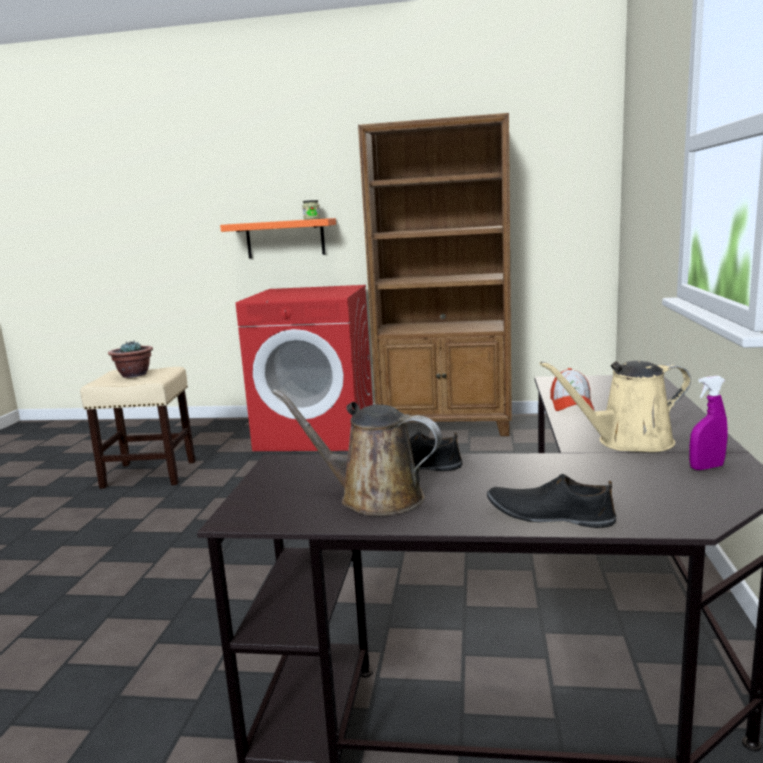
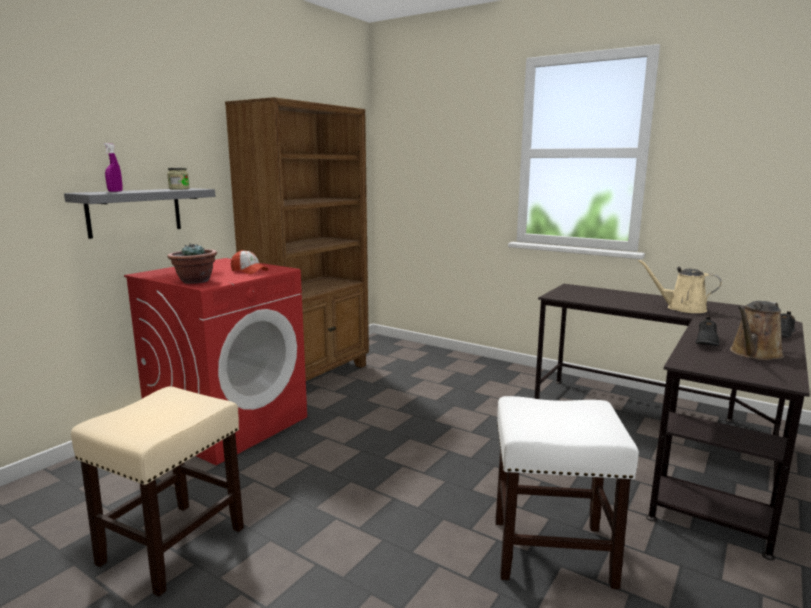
camera: 65 degrees left, 0 degrees up
potted plant [108,340,153,378] -> potted plant moved to [167,243,217,284]
orange shelf [220,218,336,258] -> grey shelf [64,188,215,239]
beige watering can [540,361,691,452] -> beige watering can turned 105 degrees clockwise [638,260,722,313]
cap [550,368,594,411] -> cap moved to [231,250,269,274]
purple spray bottle [689,376,728,470] -> purple spray bottle moved to [104,143,123,192]
none -> white stool [495,396,639,589]

